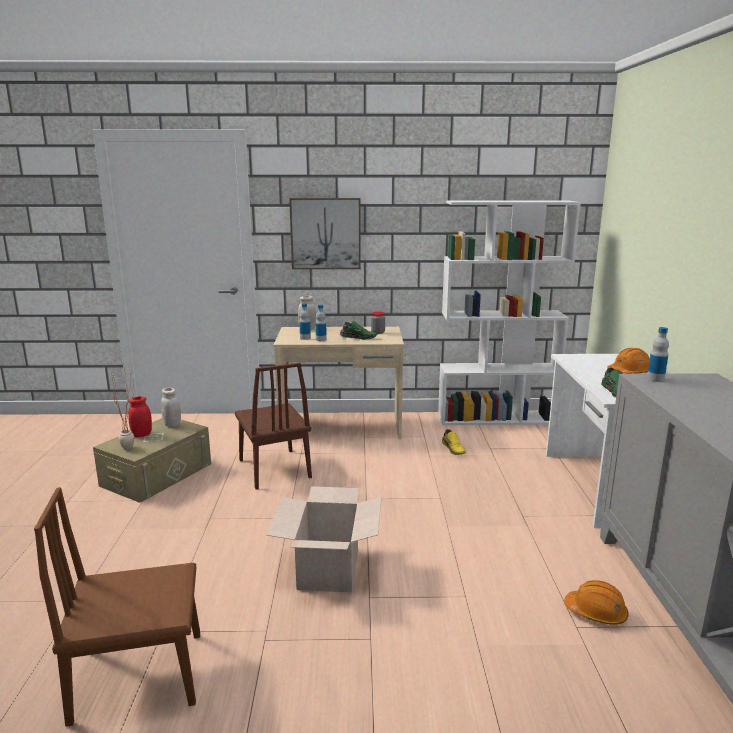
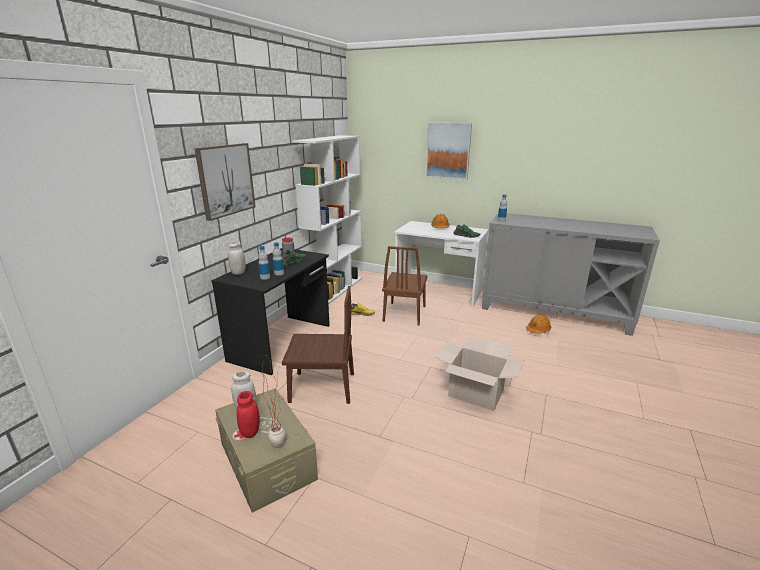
camera: 65 degrees left, 5 degrees up
brown chair [34,487,200,727] -> brown chair moved to [382,246,428,326]
beige desk [273,327,404,439] -> black desk [211,248,330,375]
none -> picture [426,123,472,180]

